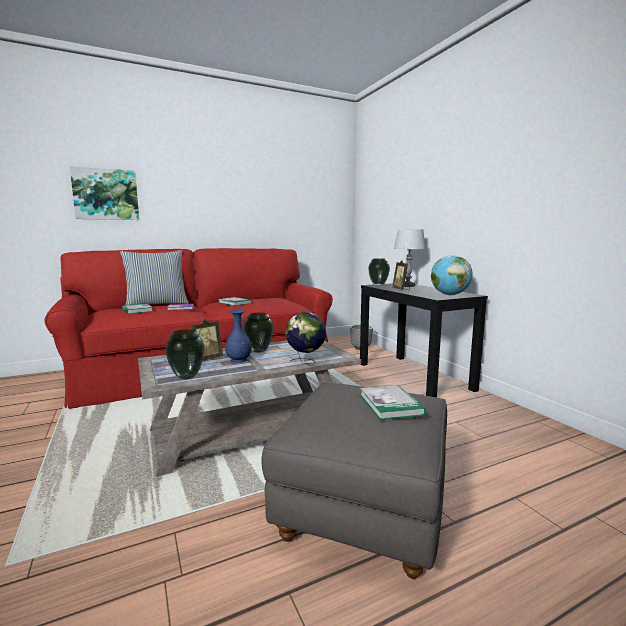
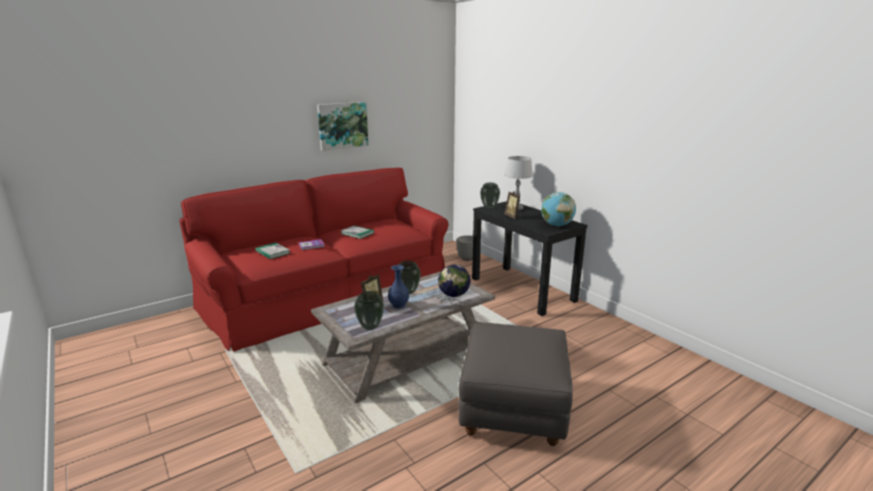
camera: 10 degrees left, 10 degrees up
picture [70,166,139,220] -> picture moved to [317,102,368,151]
pillow [120,250,189,305] -> none
book [359,385,426,420] -> none

